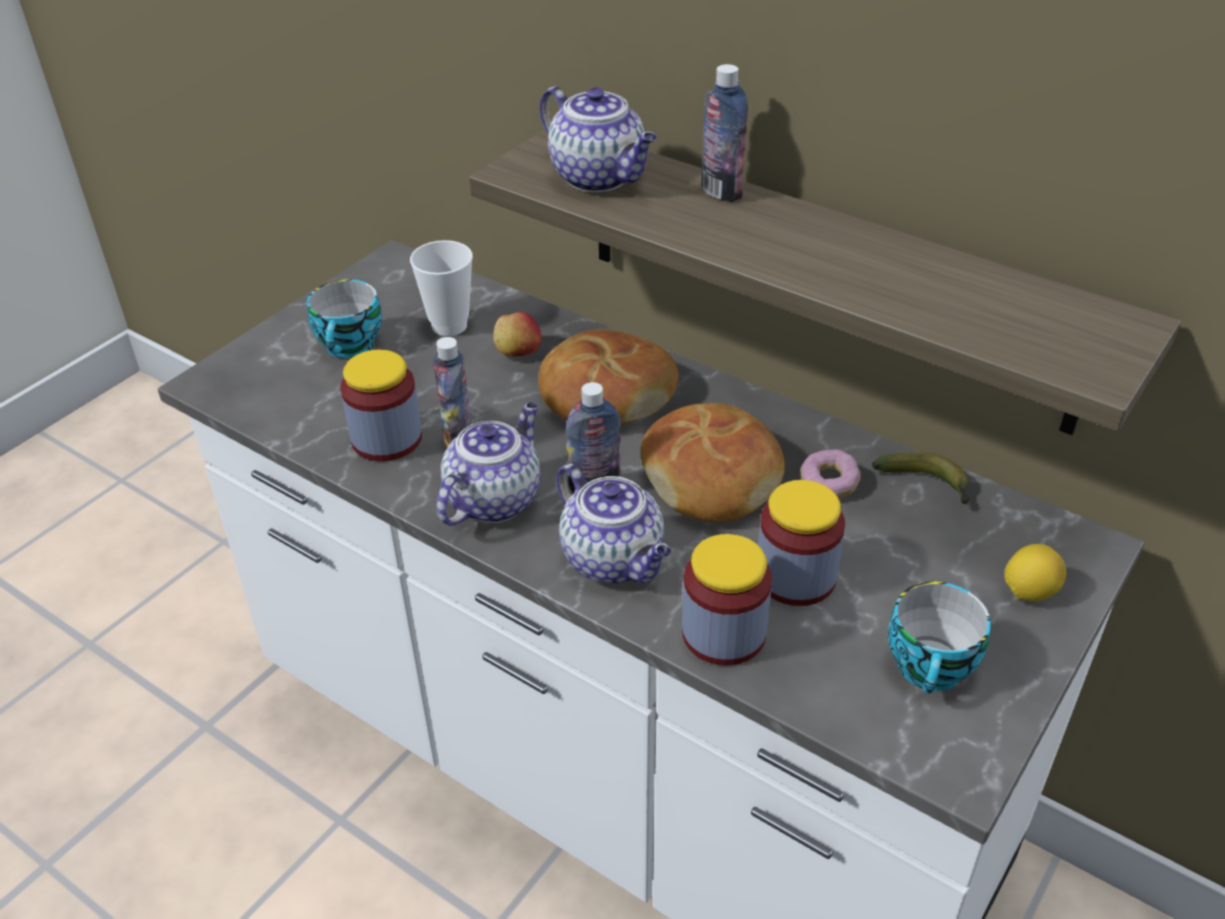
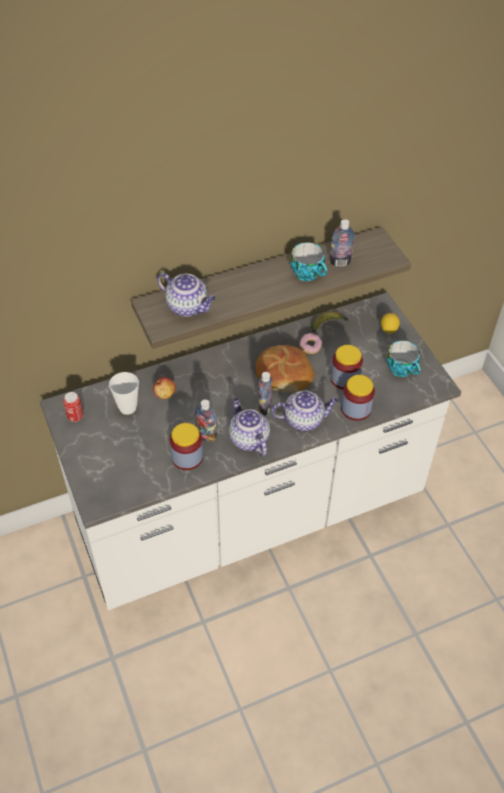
camera: 60 degrees left, 10 degrees up
cup [307,279,382,358] -> cup moved to [290,242,327,281]
bread [538,329,678,425] -> none
teapot [540,86,657,192] -> teapot turned 45 degrees clockwise [157,272,216,317]
bottle [701,64,748,202] -> bottle moved to [330,219,355,267]
none -> can [63,392,84,422]

